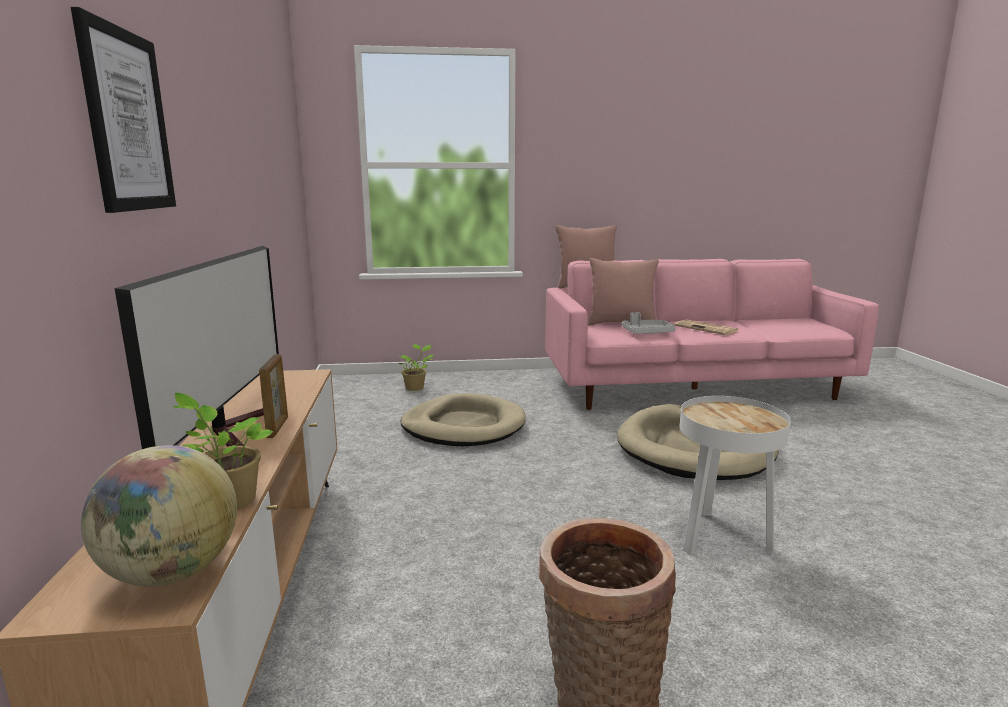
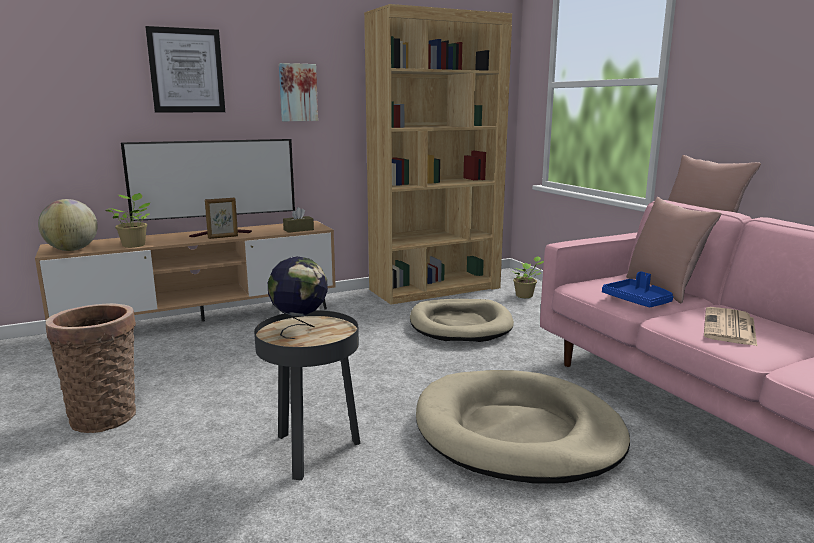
camera: 70 degrees right, 0 degrees up
grey tray [622,312,676,334] -> blue tray [602,271,673,308]
white side table [679,396,791,555] -> black side table [254,310,360,480]
none -> globe [268,257,328,339]
none -> picture [279,63,318,121]
none -> brown tissue box [283,207,314,233]
none -> brown bookcase [364,4,512,305]

